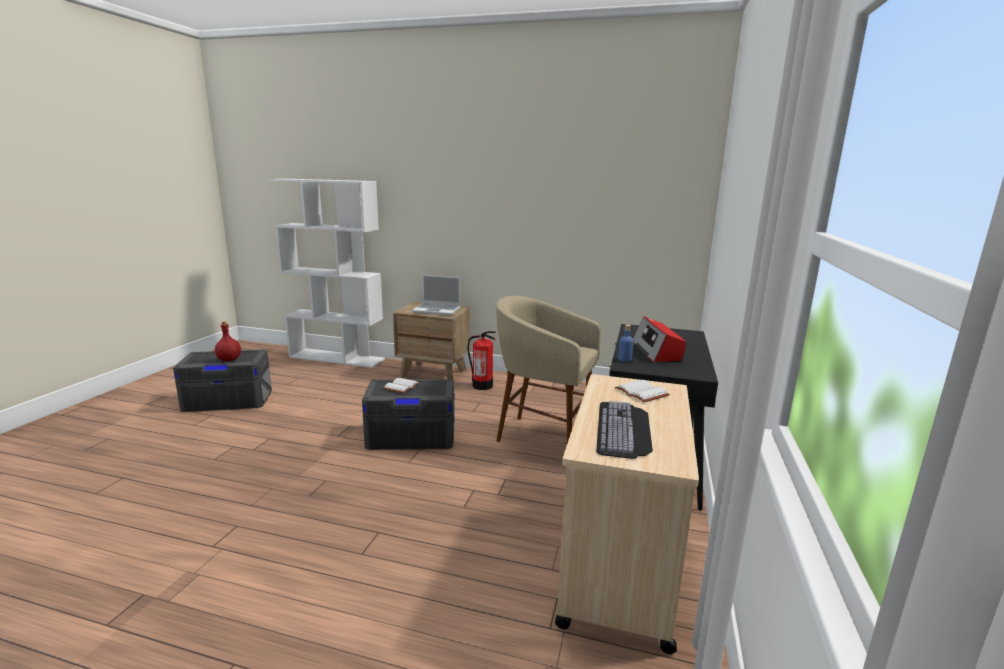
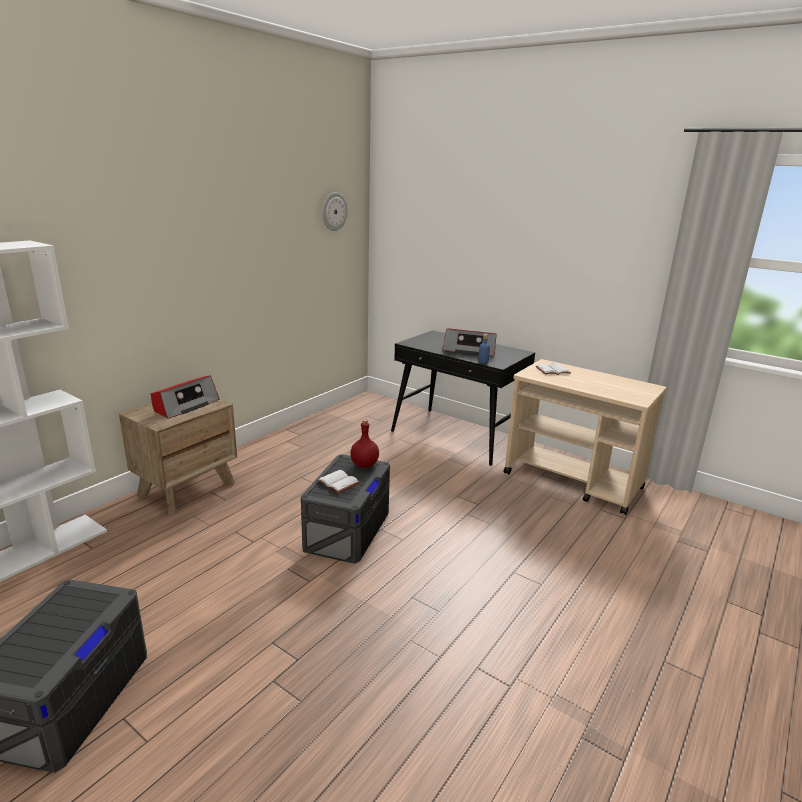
camera: 70 degrees left, 5 degrees up
red bottle [215,321,241,361] -> red bottle moved to [350,419,379,468]
laptop [412,275,460,316] -> radio [151,375,219,419]
fire extinguisher [467,331,496,390] -> none
beige stool [496,296,601,443] -> none
keyboard [596,401,653,459] -> none
none -> wall clock [322,192,348,231]

